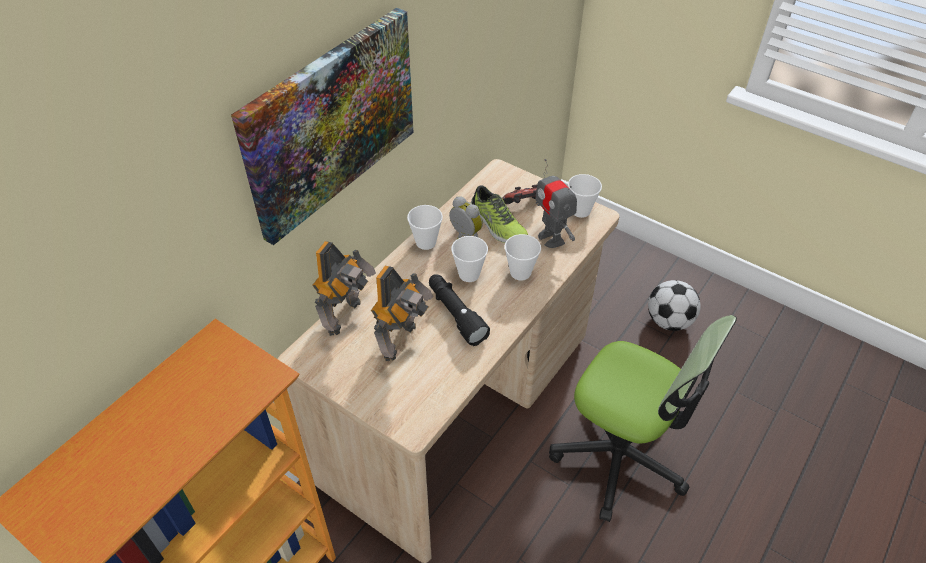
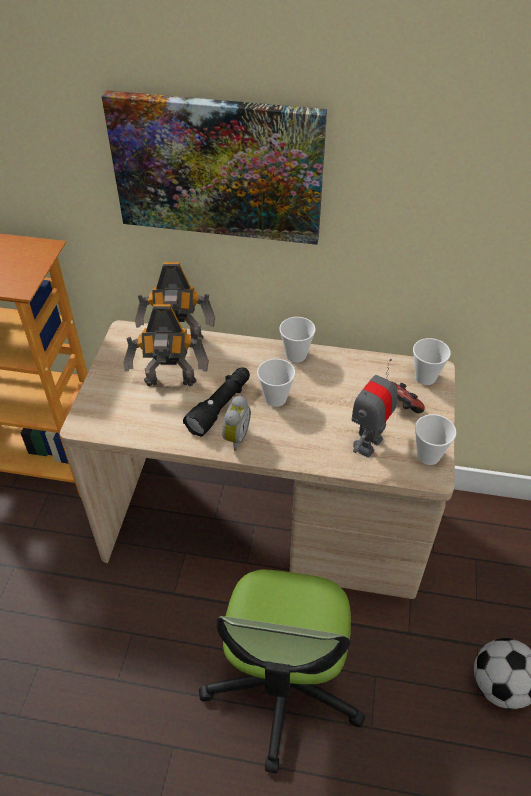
camera: 65 degrees right, 0 degrees up
alarm clock [449,196,483,239] -> alarm clock moved to [222,396,251,451]
shoe [471,185,528,243] -> none
cup [505,234,541,281] -> cup moved to [413,338,451,385]

